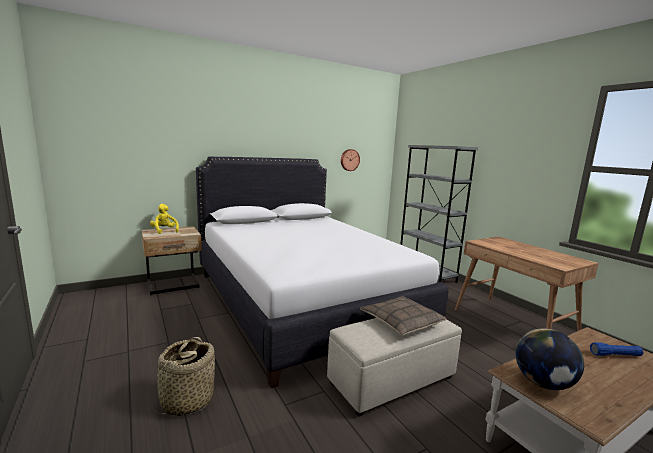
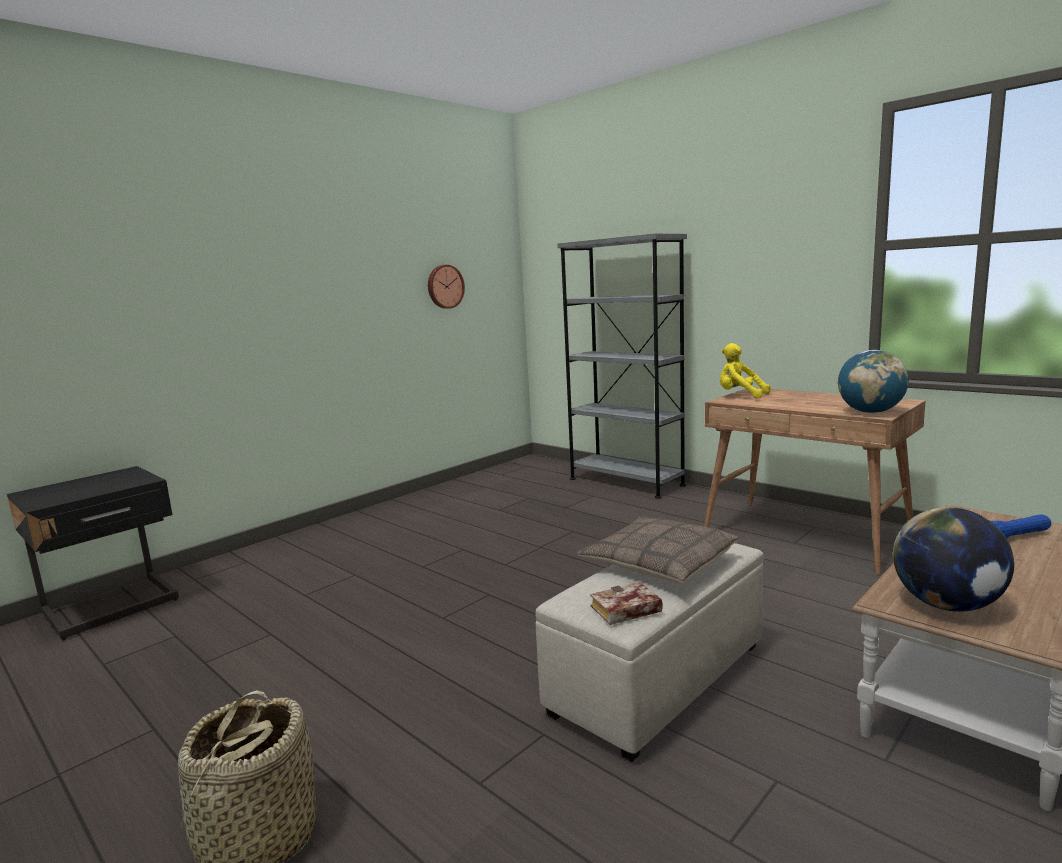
camera: 15 degrees left, 0 degrees up
beige nightstand [141,226,202,295] -> black nightstand [7,466,179,640]
yellow plush toy [150,204,179,234] -> yellow plush toy moved to [720,343,770,398]
white bed [196,157,448,388] -> none
none -> book [590,582,663,625]
none -> globe [838,350,909,413]

